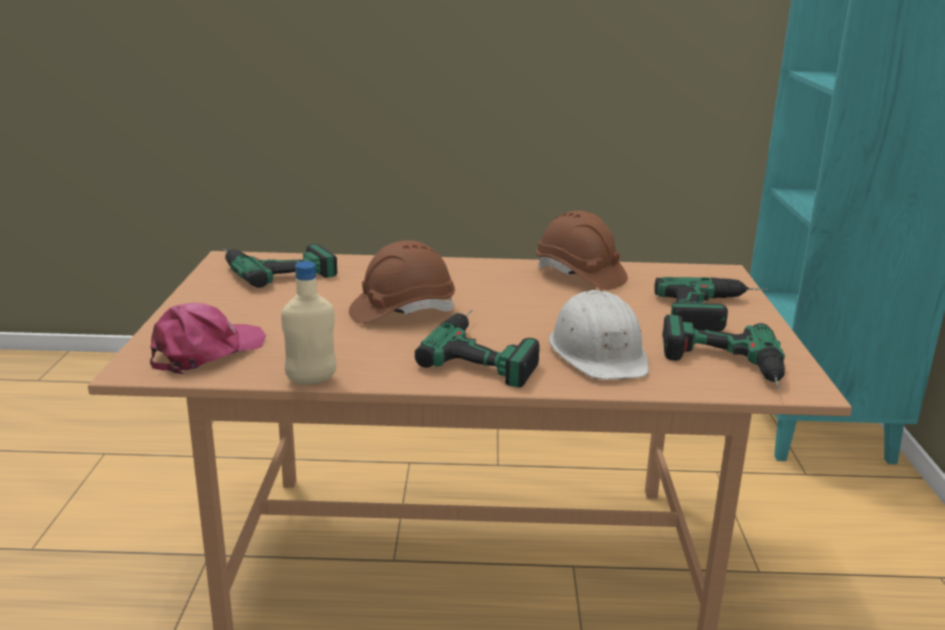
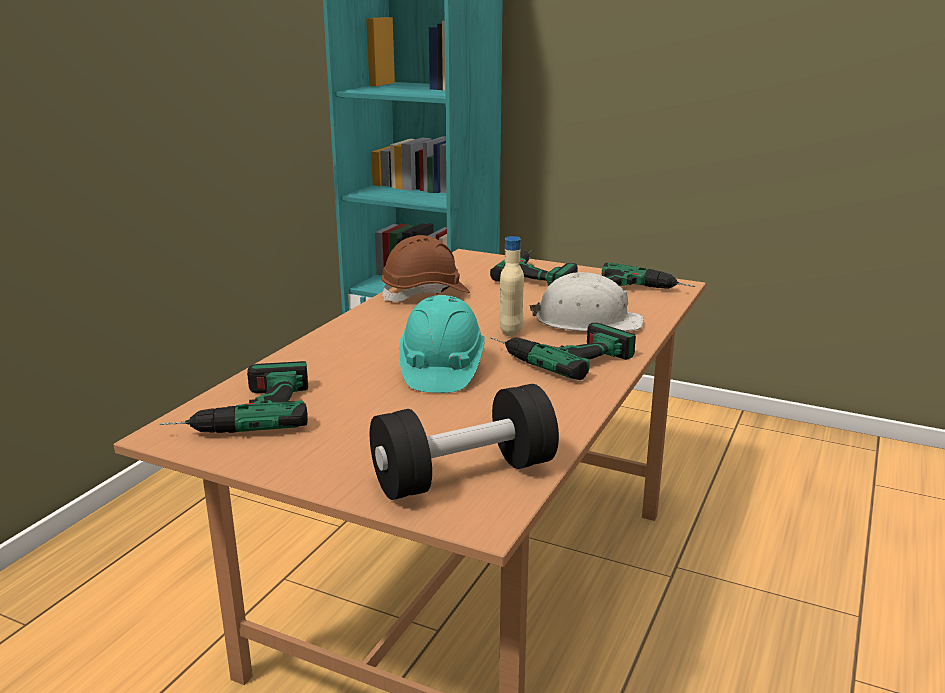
camera: 65 degrees left, 0 degrees up
pink cap [150,303,266,374] -> black dumbbell [370,384,559,500]
beige bottle [281,261,336,385] -> beige bottle moved to [500,236,524,336]
brown hard hat [349,240,455,324] -> turquoise hard hat [399,295,485,393]

